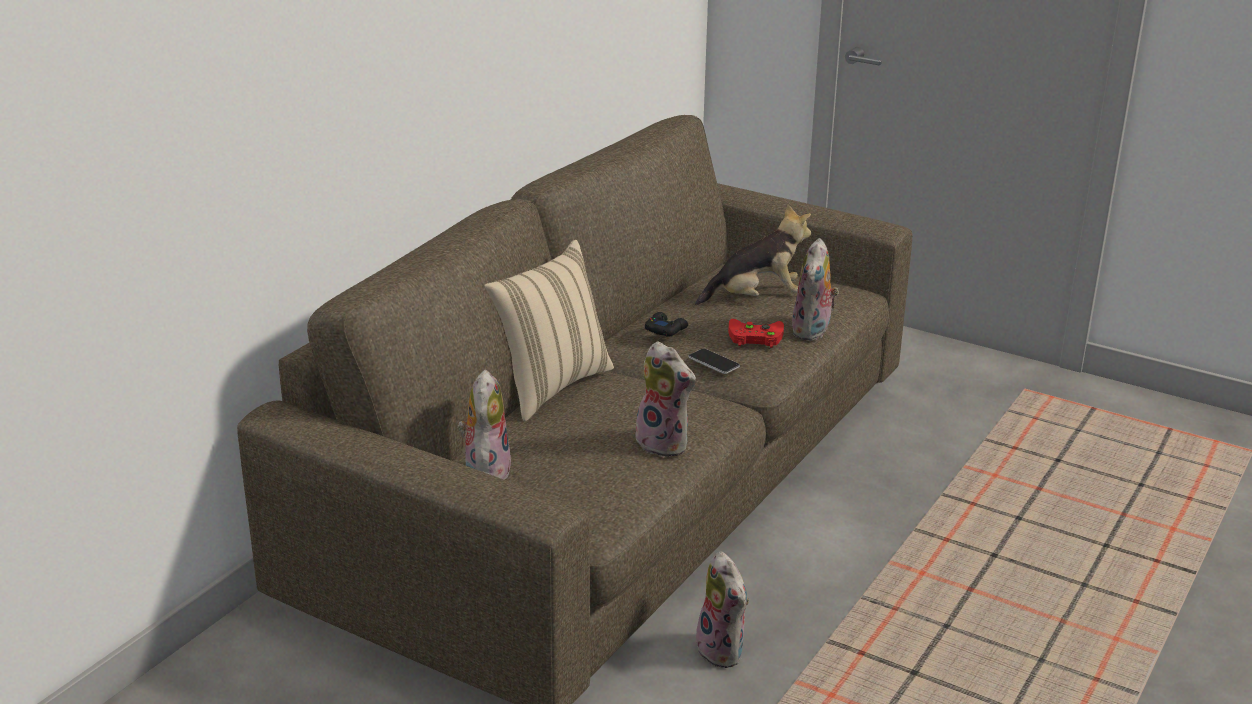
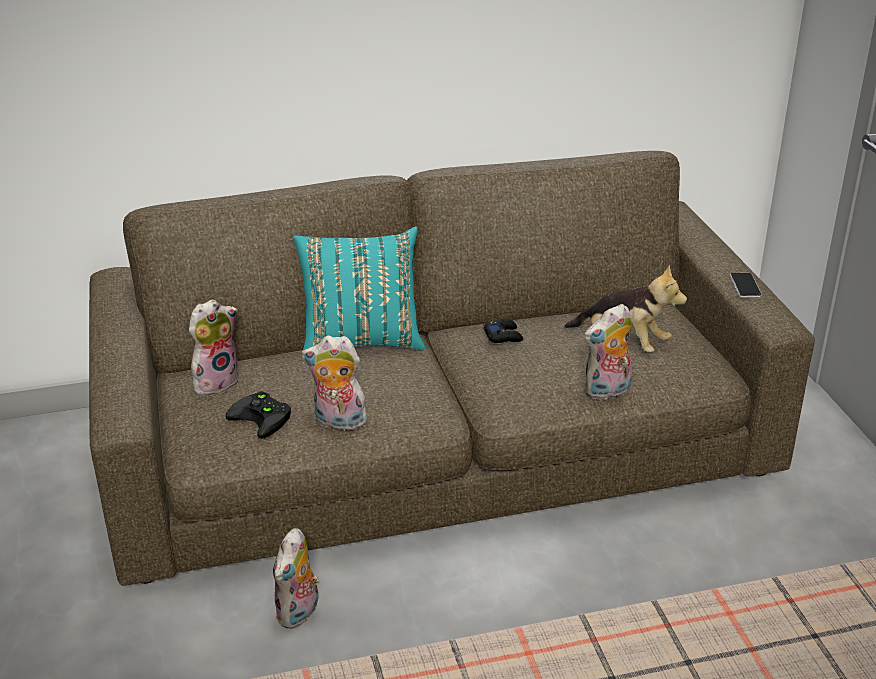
camera: 45 degrees right, 5 degrees up
beige pillow [484,240,614,421] -> turquoise pillow [293,227,425,359]
plush toy [633,341,696,458] -> plush toy turned 105 degrees clockwise [301,335,367,430]
phone [688,348,740,374] -> phone moved to [730,273,762,298]
red game controller [728,319,784,348] -> none
none -> black game controller [225,391,291,439]

